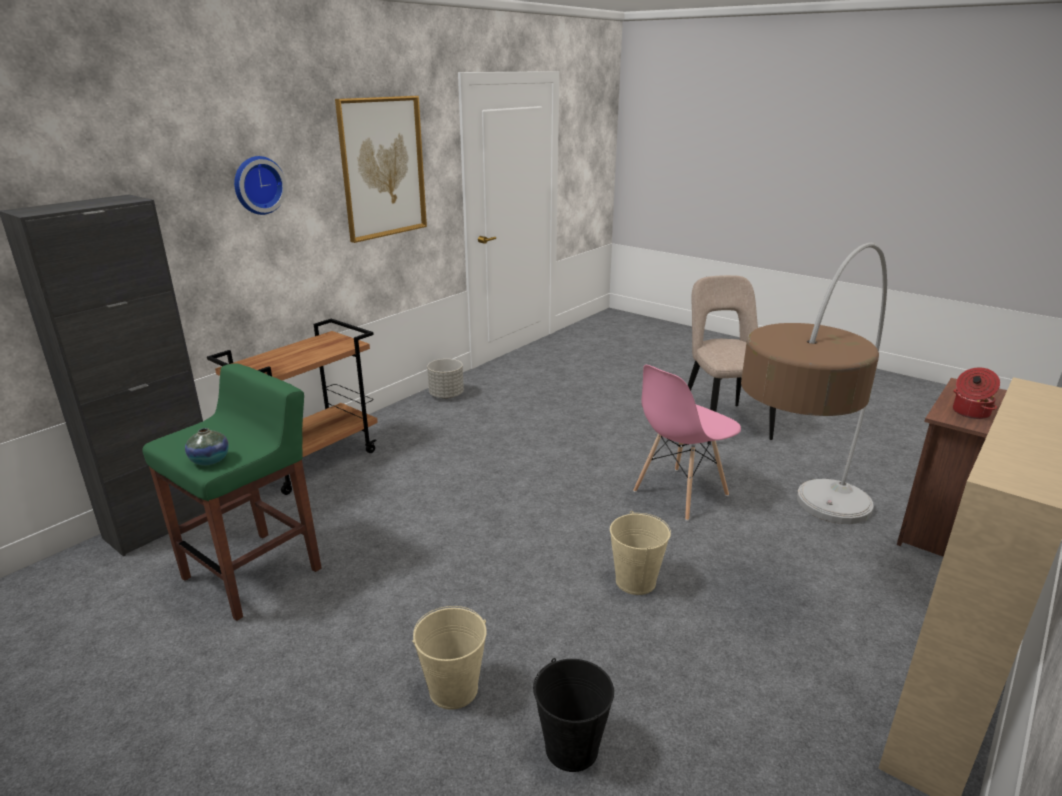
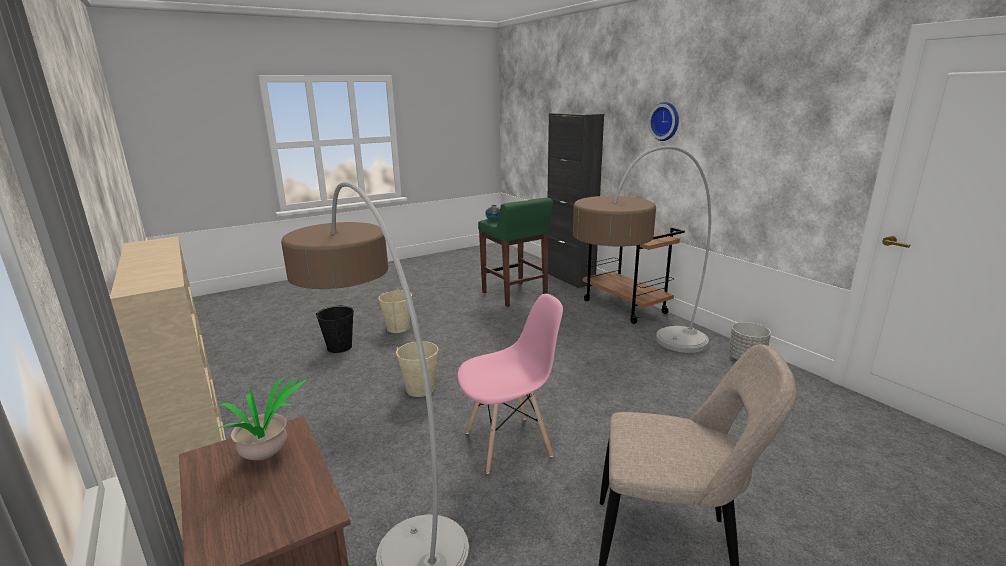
camera: 110 degrees right, 5 degrees down
picture [335,96,427,243] -> none
pink chair [633,365,741,521] -> pink chair turned 90 degrees clockwise [458,294,563,474]
cooking pot [953,368,1000,419] -> potted plant [207,377,306,460]
none -> floor lamp [573,146,711,353]

